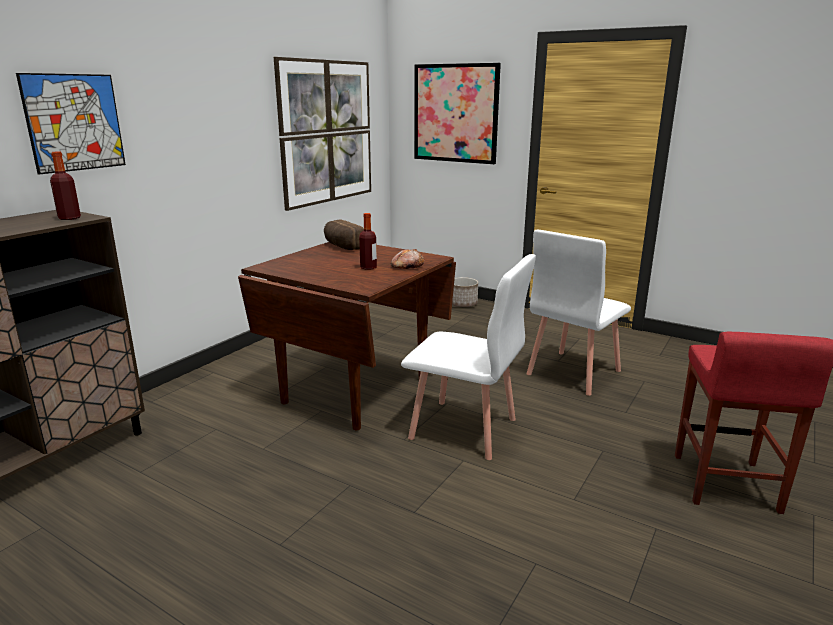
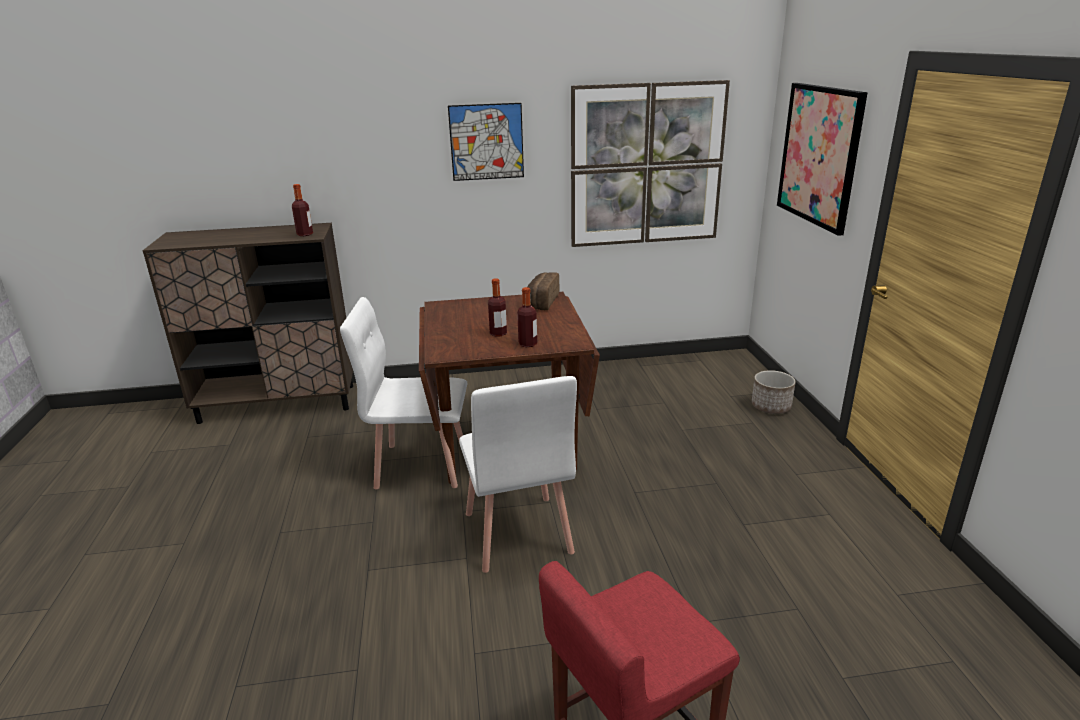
camera: 50 degrees right, 5 degrees up
picture [16,73,126,175] -> picture moved to [448,103,524,181]
bread [391,249,424,269] -> bottle [517,287,537,347]
white chair [527,230,631,396] -> white chair moved to [340,297,467,489]

